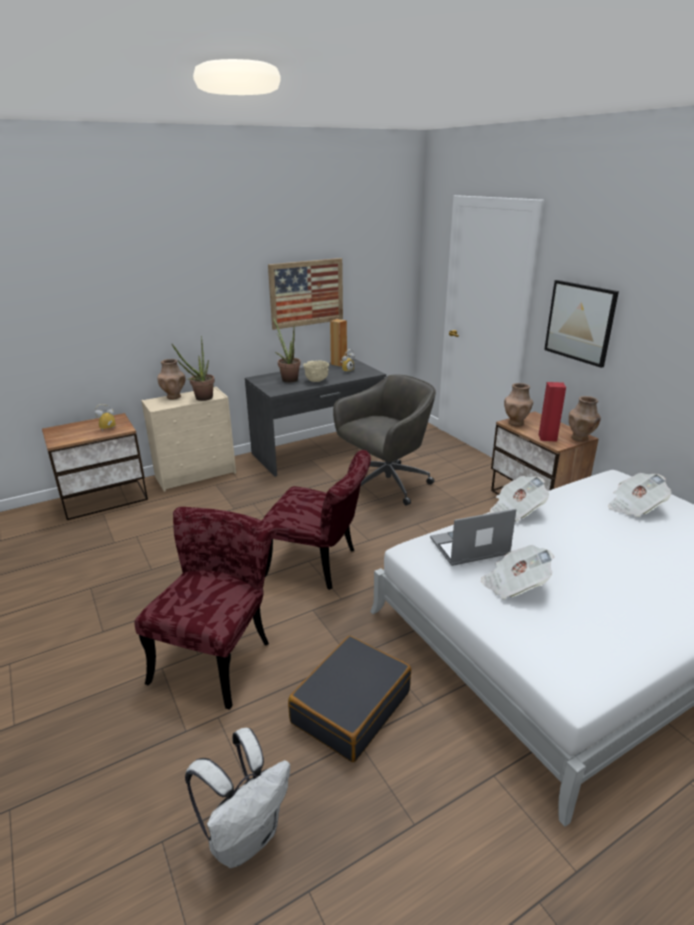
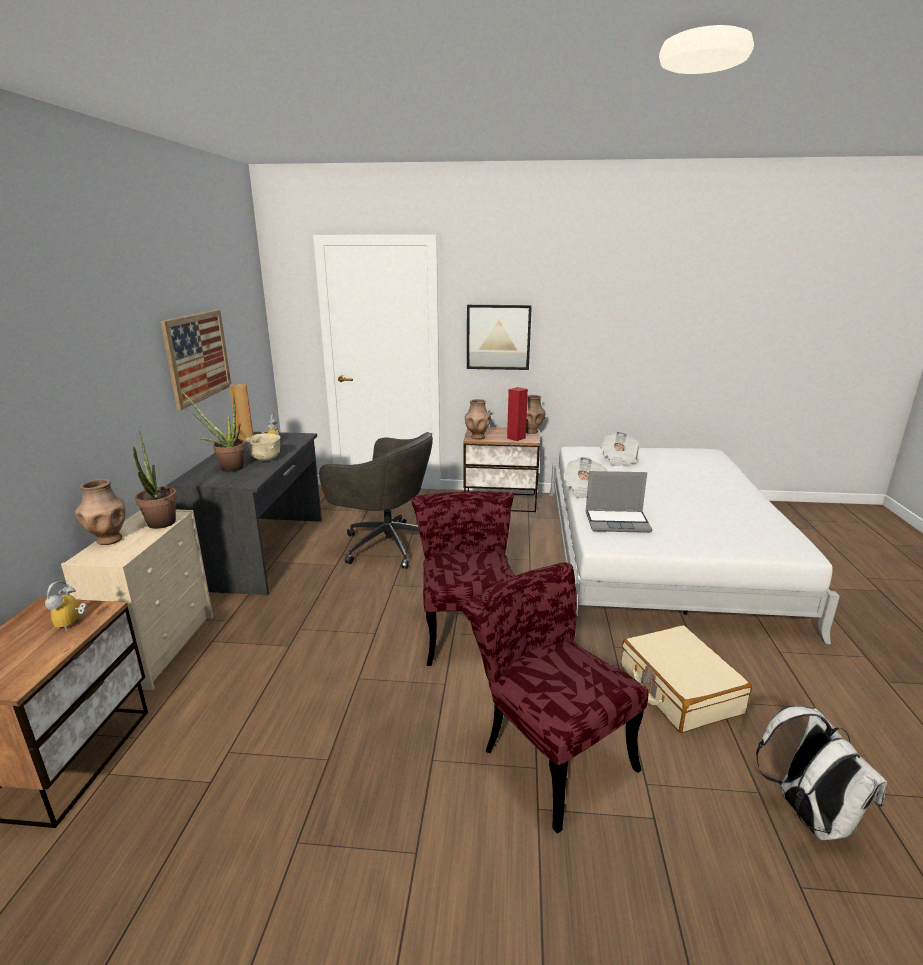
camera: 55 degrees left, 5 degrees down
red chair [262,450,371,590] -> red chair turned 60 degrees counterclockwise [411,491,515,666]
black suitcase [288,636,411,762] -> beige suitcase [621,625,752,733]
grey office chair [333,374,436,505] -> grey office chair turned 120 degrees clockwise [319,432,433,569]
laptop [430,509,517,566] -> laptop turned 105 degrees counterclockwise [585,471,652,533]
newspaper [481,545,554,600] -> none

